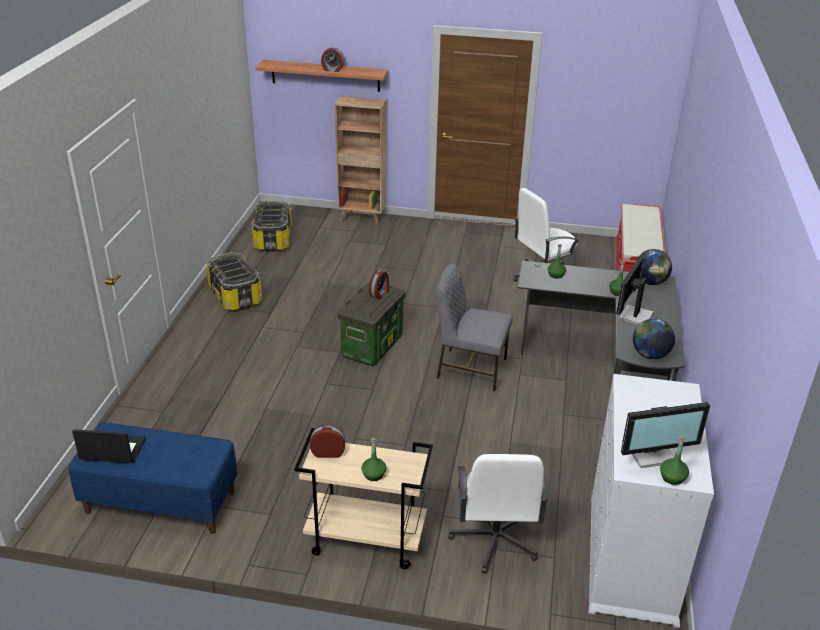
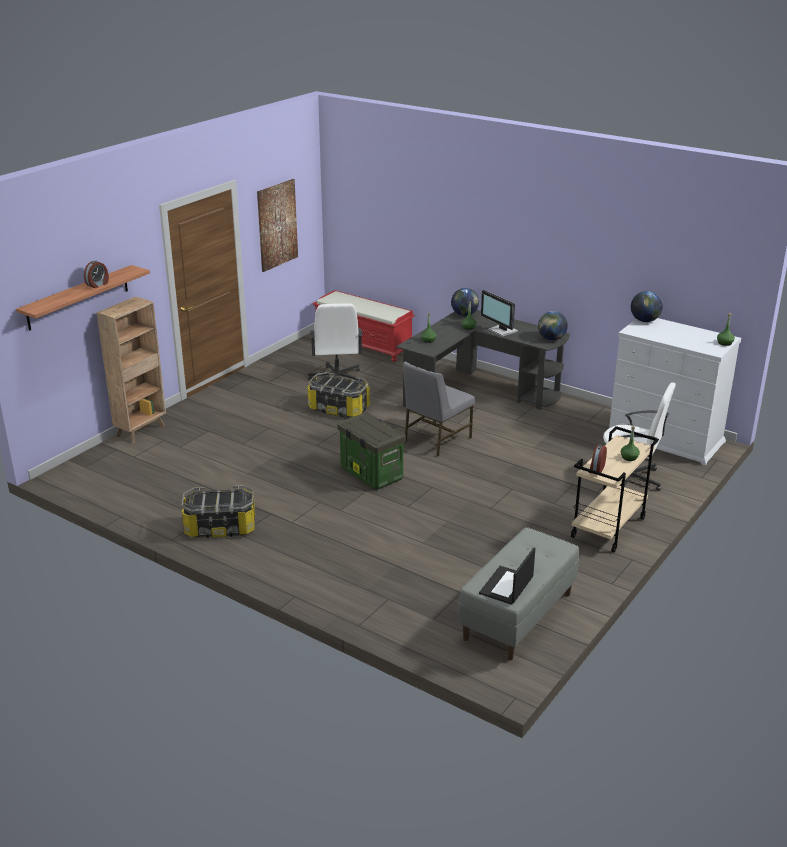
camera: 65 degrees left, 5 degrees down
blue bench [68,422,237,534] -> grey bench [458,527,579,661]
storage box [252,201,292,252] -> storage box moved to [307,372,370,418]
alarm clock [369,270,389,299] -> none
monitor [621,402,710,468] -> none
none -> picture [257,179,298,272]
none -> globe [631,291,663,322]

